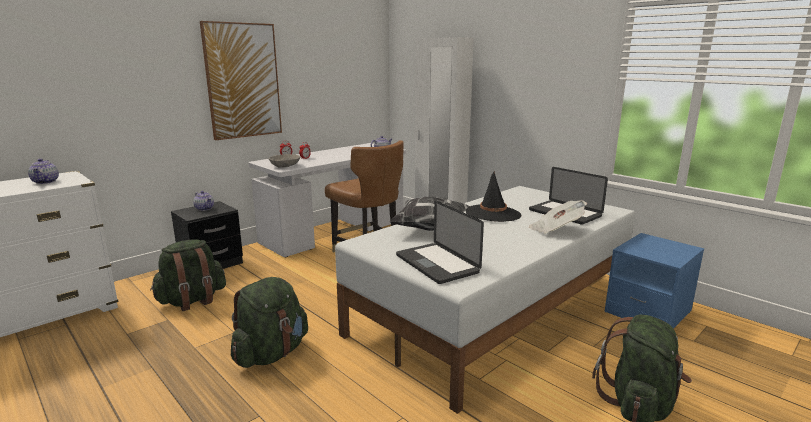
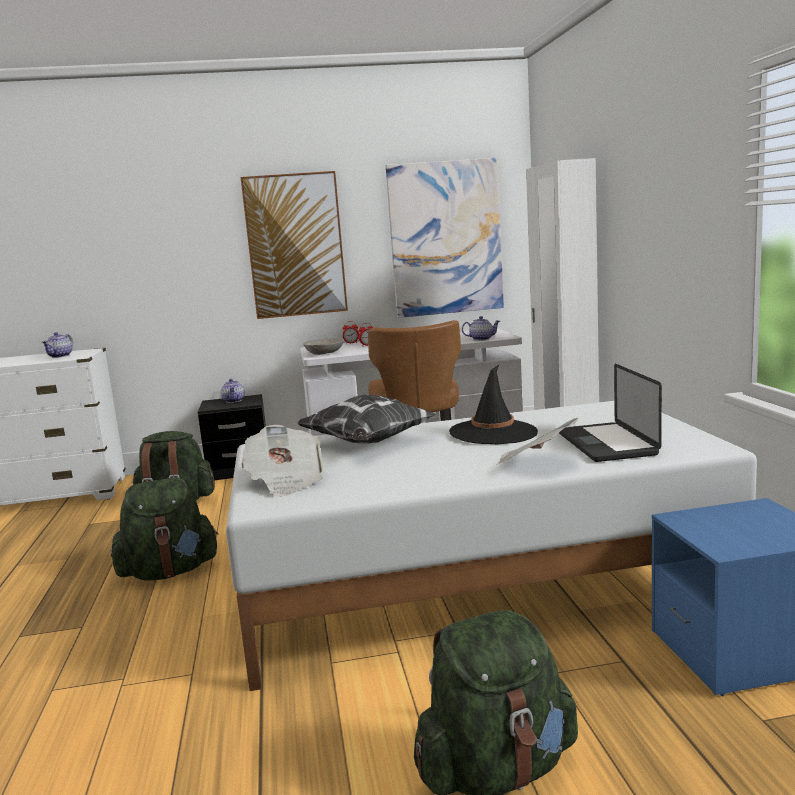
camera: 35 degrees right, 5 degrees down
laptop [396,201,484,284] -> newspaper [241,425,323,497]
none -> picture [386,158,504,318]

